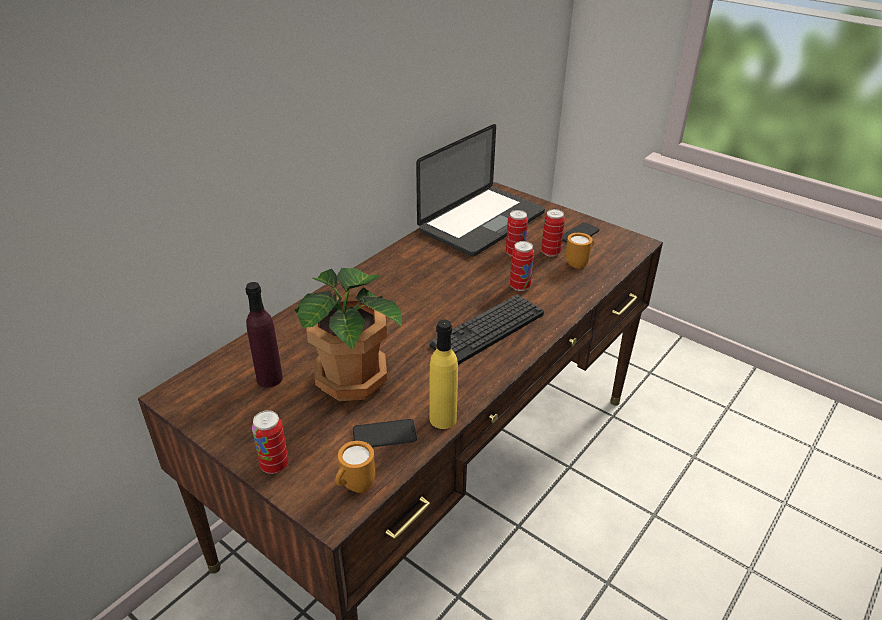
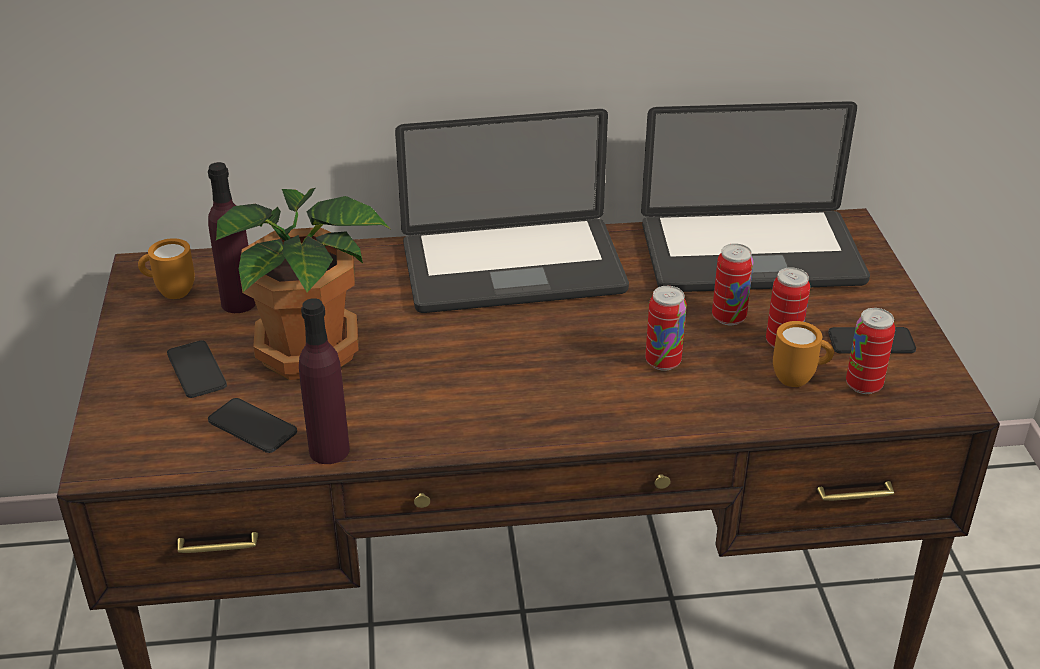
camera: 45 degrees right, 0 degrees up
can [252,410,289,474] -> can moved to [846,308,895,394]
orange mug [335,441,375,493] -> orange mug moved to [138,238,195,299]
keyboard [430,294,544,365] -> none
yellow bottle [430,320,458,429] -> purple bottle [299,298,350,464]
none -> phone [167,340,227,398]
none -> laptop [395,109,629,313]

